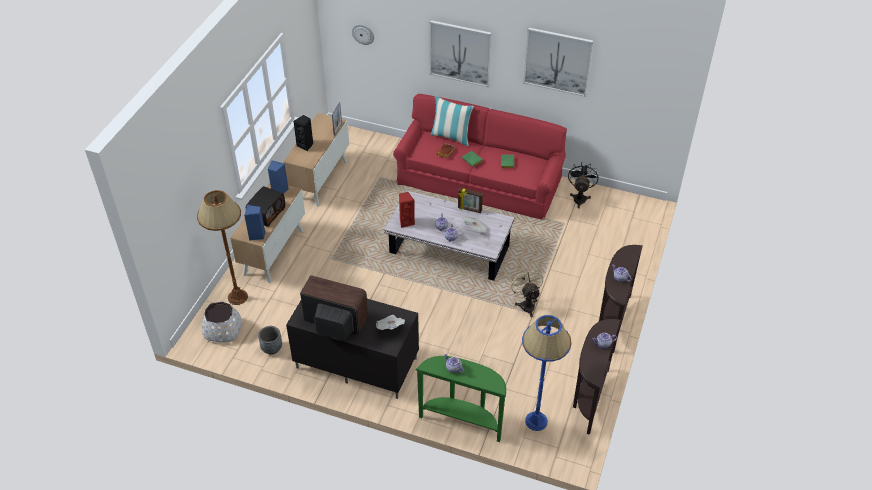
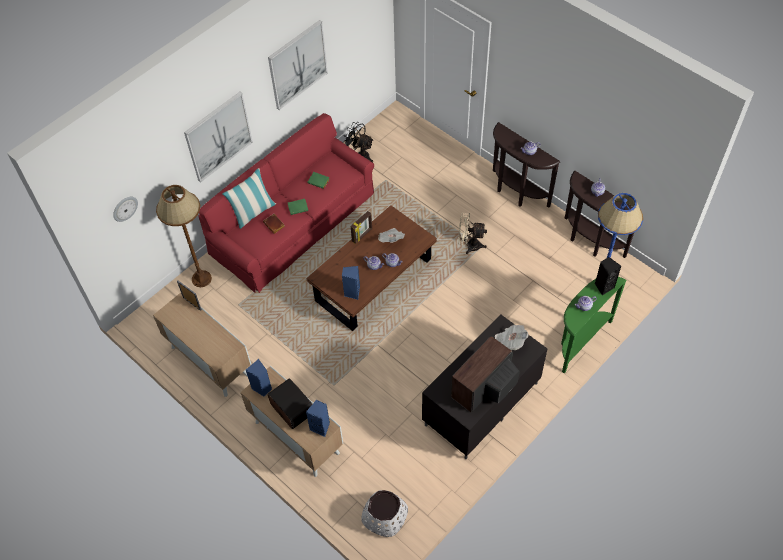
camera: 65 degrees left, 10 degrees up
brown floor lamp [197,190,248,305] -> brown floor lamp moved to [156,185,212,287]
grey planter [258,326,282,355] -> none
black speaker [294,115,313,151] -> black speaker moved to [595,257,621,295]
white coffee table [384,190,514,281] -> brown coffee table [306,205,437,331]
red speaker [399,192,415,228] -> blue speaker [342,266,360,300]

